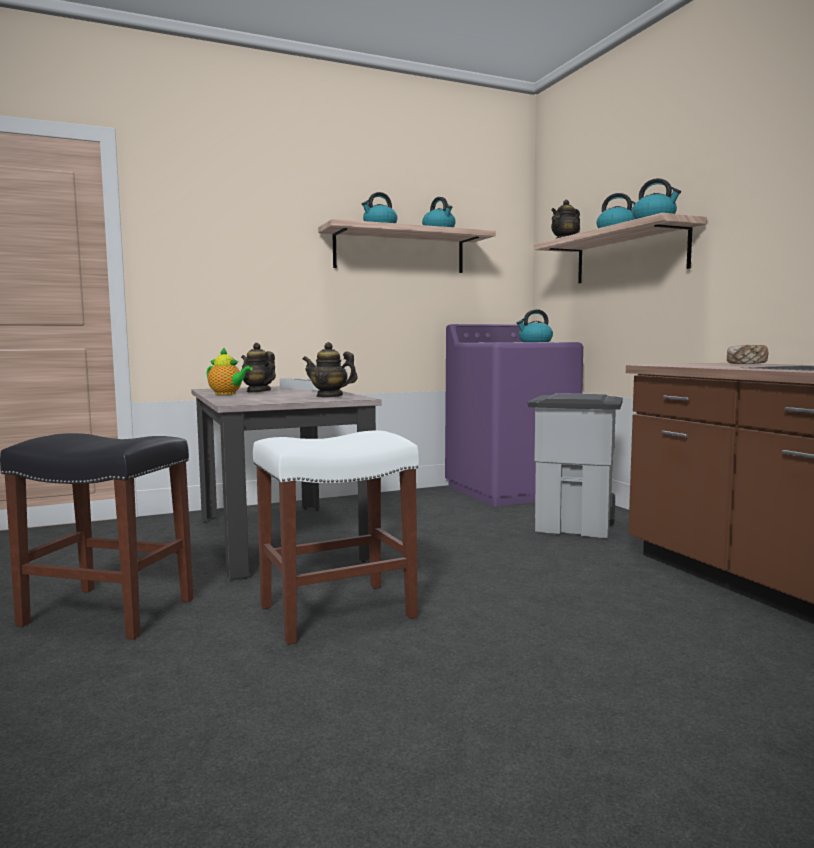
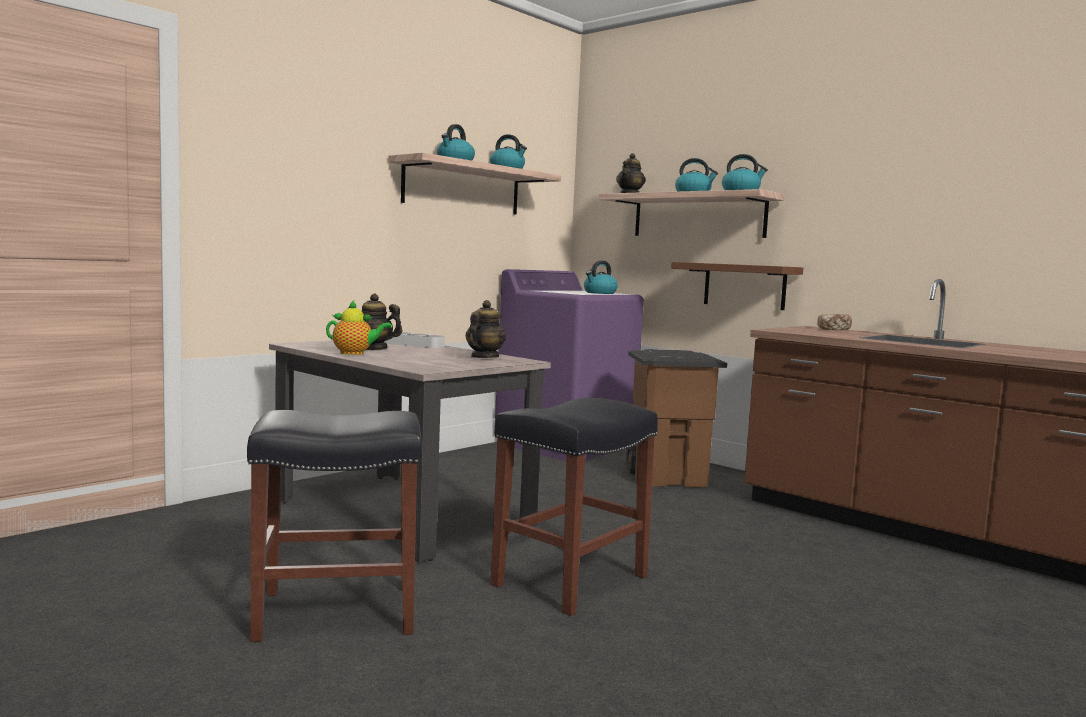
camera: 25 degrees left, 0 degrees up
white stool [253,430,419,645] -> black stool [490,398,658,616]
teapot [303,342,358,397] -> teapot turned 120 degrees clockwise [466,300,506,358]
grey trash can [527,393,623,538] -> brown trash can [626,349,727,487]
none -> brown shelf [671,262,803,310]

